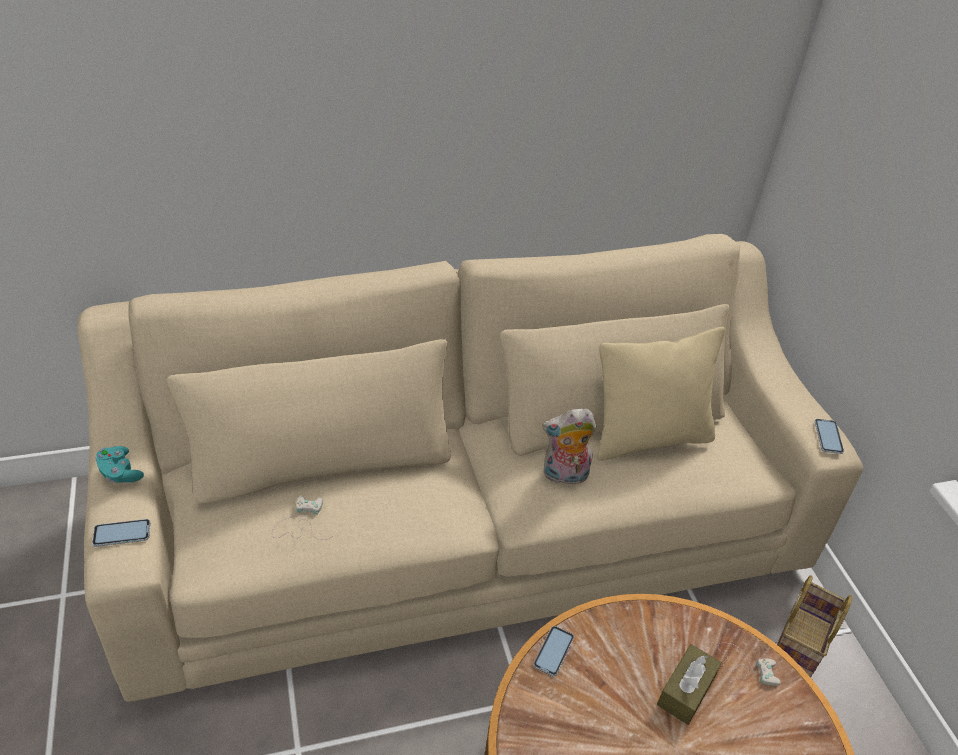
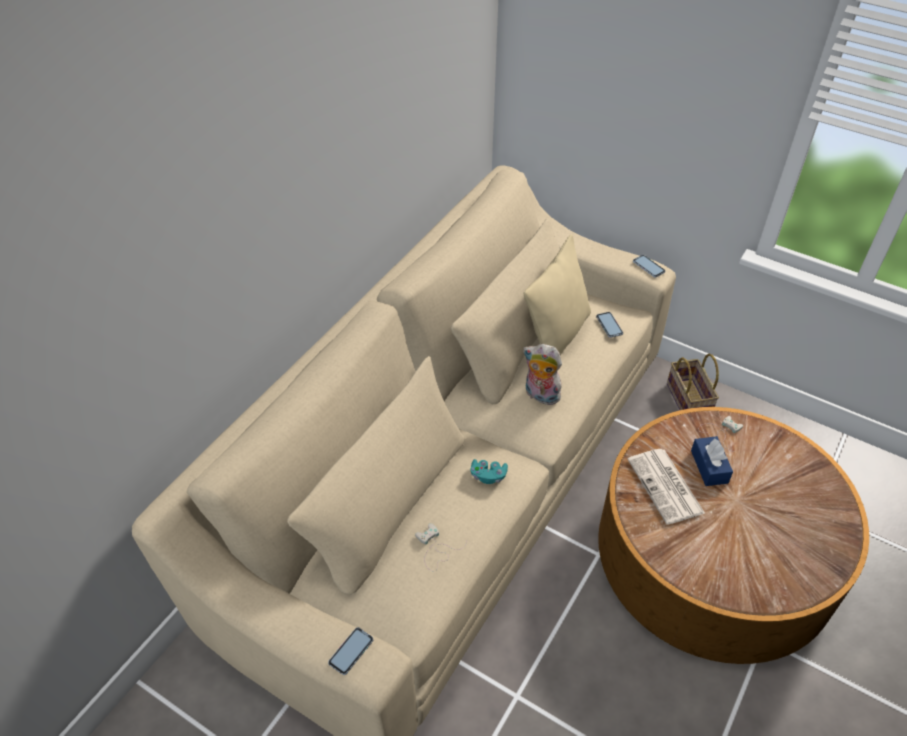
camera: 40 degrees left, 5 degrees up
turquoise game controller [96,446,144,483] -> turquoise game controller moved to [471,459,508,484]
phone [533,626,574,676] -> phone moved to [596,312,623,338]
plush toy [542,409,597,488] -> plush toy turned 75 degrees clockwise [523,344,563,405]
brown tissue box [657,644,722,725] -> blue tissue box [691,436,733,486]
none -> newspaper [628,449,705,525]

